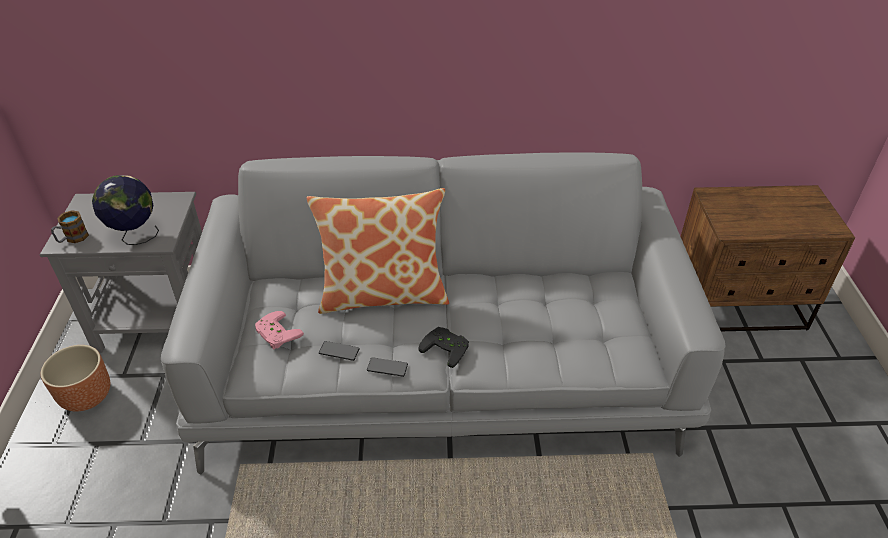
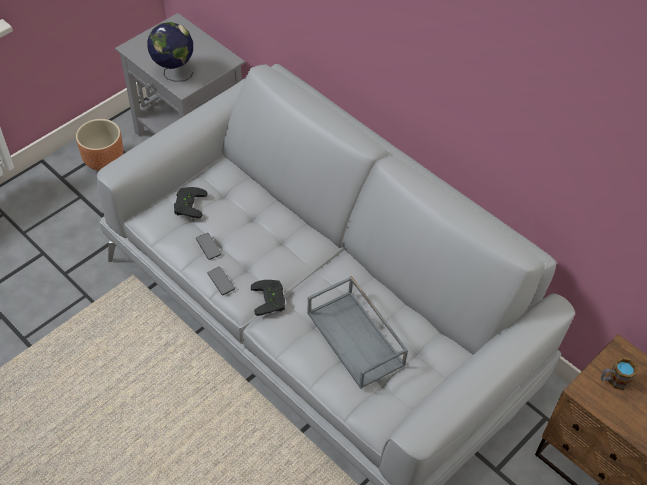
camera: 45 degrees right, 10 degrees up
mug [51,210,89,243] -> mug moved to [601,357,638,390]
pink game controller [255,311,304,349] -> black game controller [174,187,207,219]
pillow [307,188,449,314] -> none
none -> grey tray [307,276,408,389]

